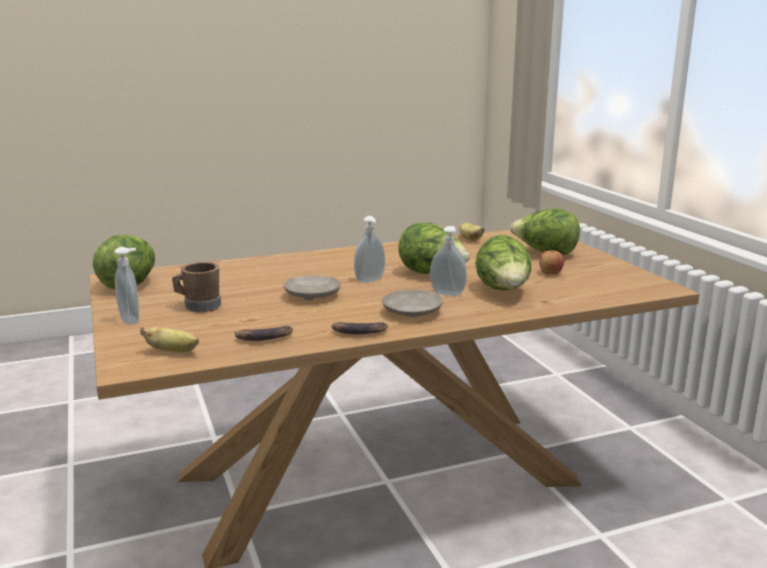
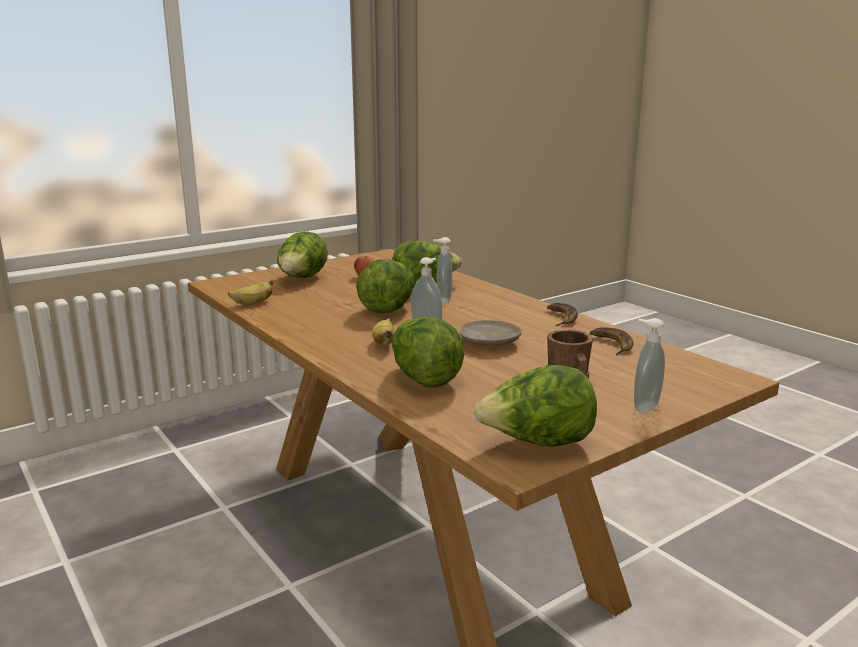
camera: 105 degrees left, 0 degrees up
banana [140,327,199,353] -> banana moved to [372,318,394,347]
beige plate [382,290,443,317] -> none
none -> lettuce [392,316,464,388]

